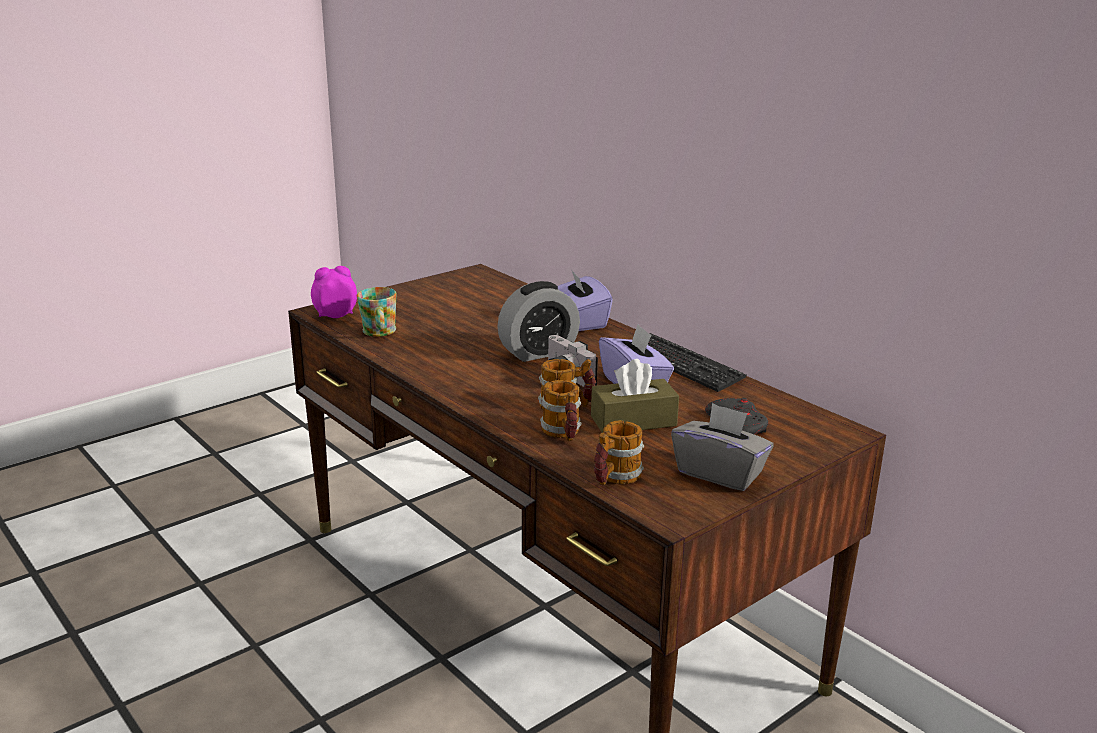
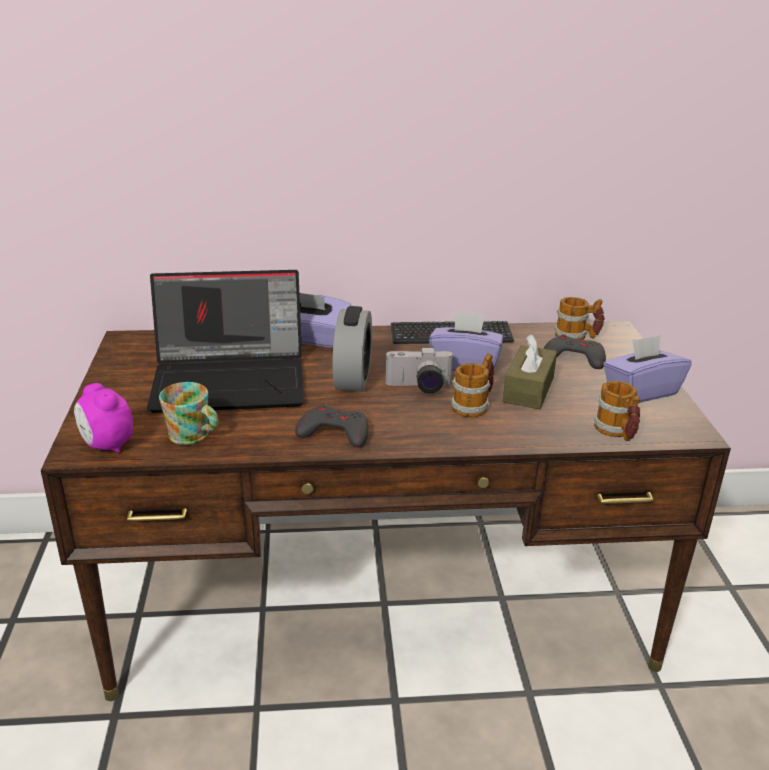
camera: 55 degrees left, 5 degrees up
alarm clock [311,266,357,318] -> alarm clock turned 60 degrees counterclockwise [74,383,133,453]
mug [540,380,582,441] -> mug moved to [554,297,605,340]
grey tissue box [671,403,774,491] -> purple tissue box [603,335,692,403]
none -> laptop [147,270,304,413]
none -> grey game controller [295,405,368,447]

